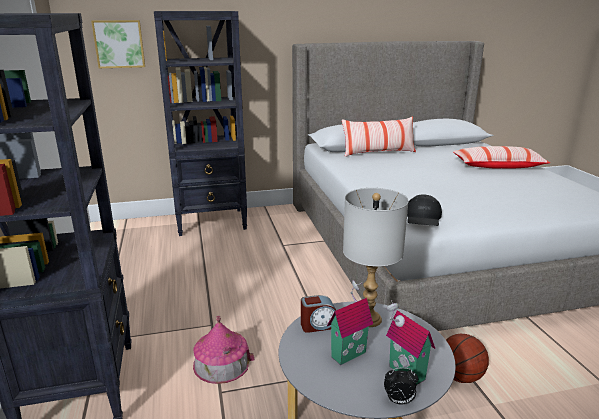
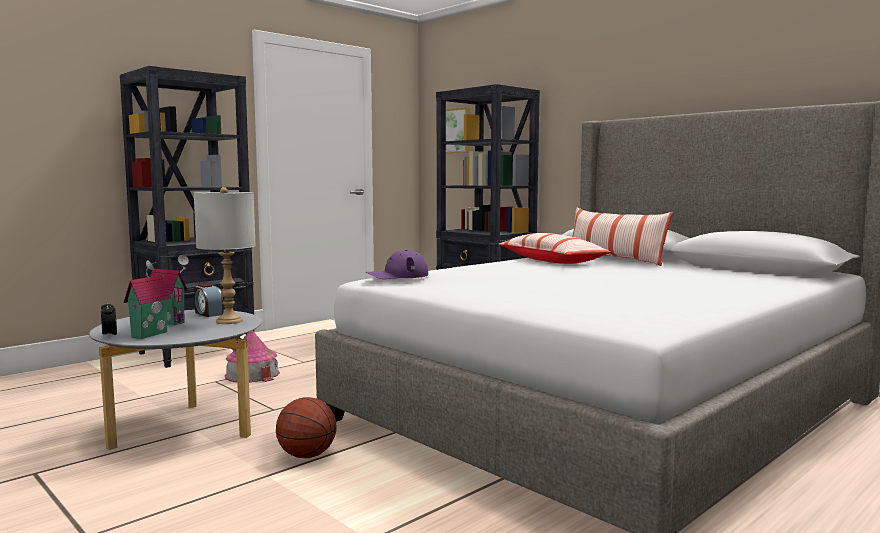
camera: 60 degrees right, 15 degrees down
black cap [407,194,442,226] -> purple cap [366,250,428,279]
pillow [453,146,550,169] -> pillow moved to [499,233,611,264]

